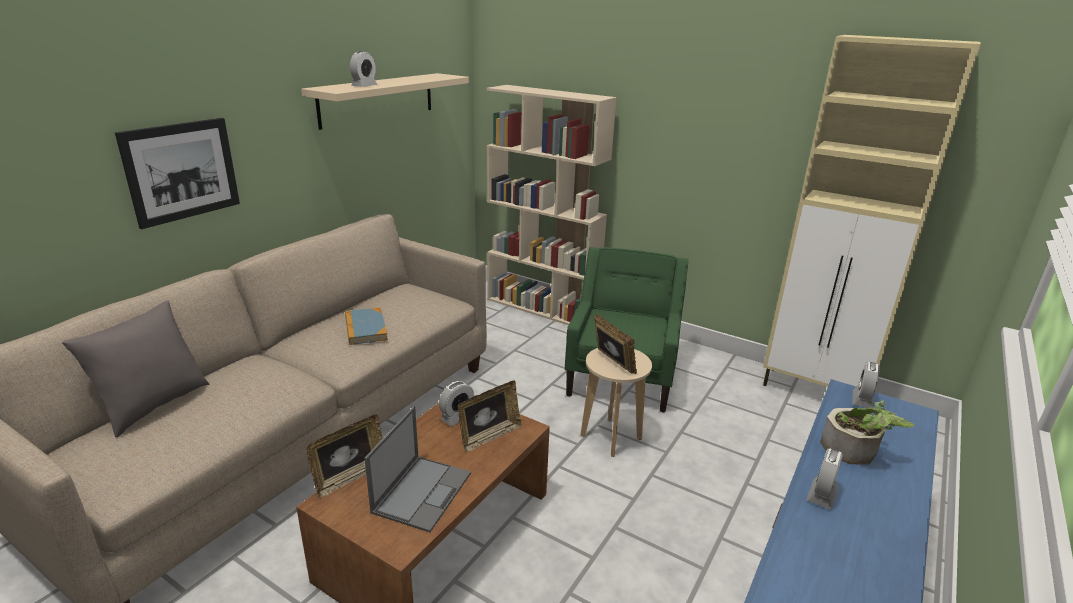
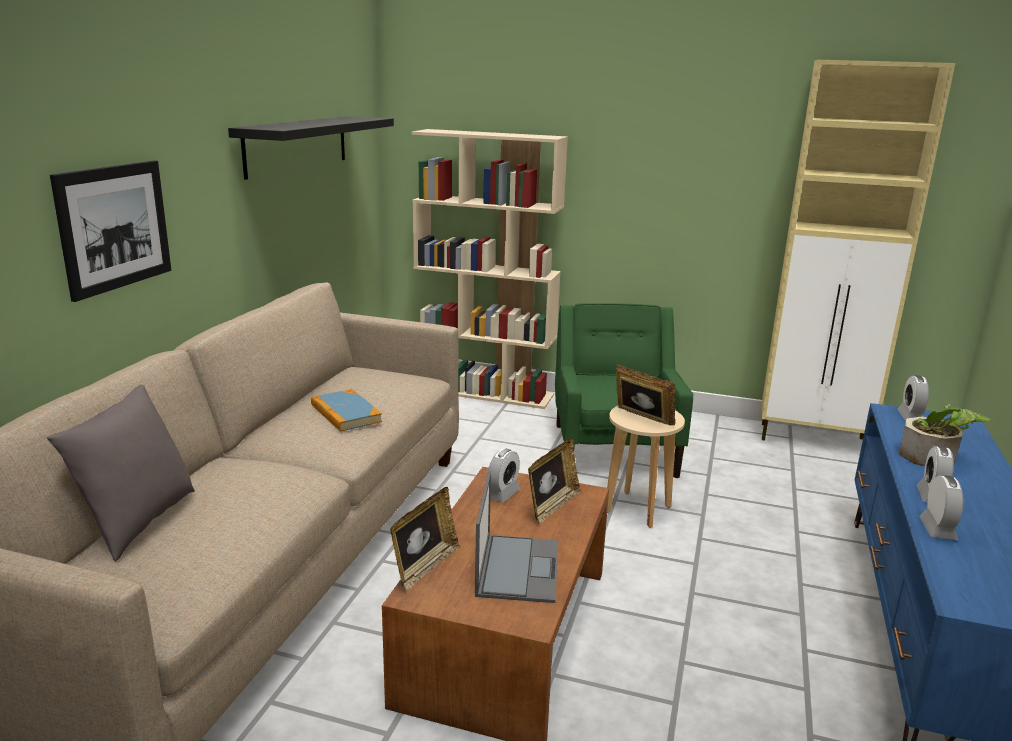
camera: 15 degrees left, 5 degrees down
beige shelf [301,73,469,130] -> black shelf [228,116,394,180]
alarm clock [350,51,377,87] -> alarm clock moved to [919,475,963,540]

